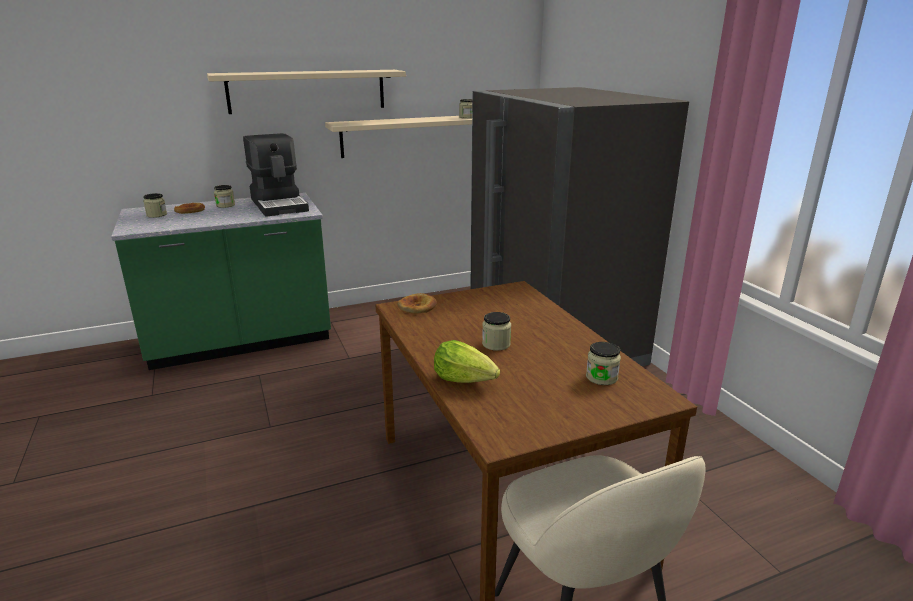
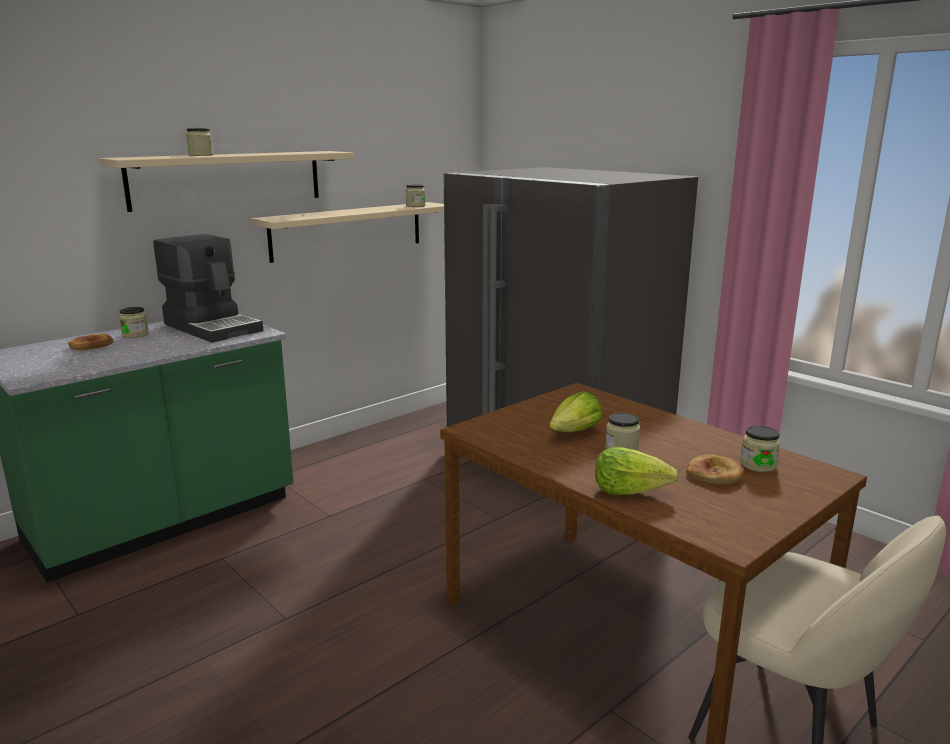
camera: 20 degrees left, 5 degrees down
jar [143,193,167,218] -> jar moved to [186,128,214,156]
bread [397,293,437,314] -> bread moved to [686,454,745,485]
none -> lettuce [550,392,602,432]

